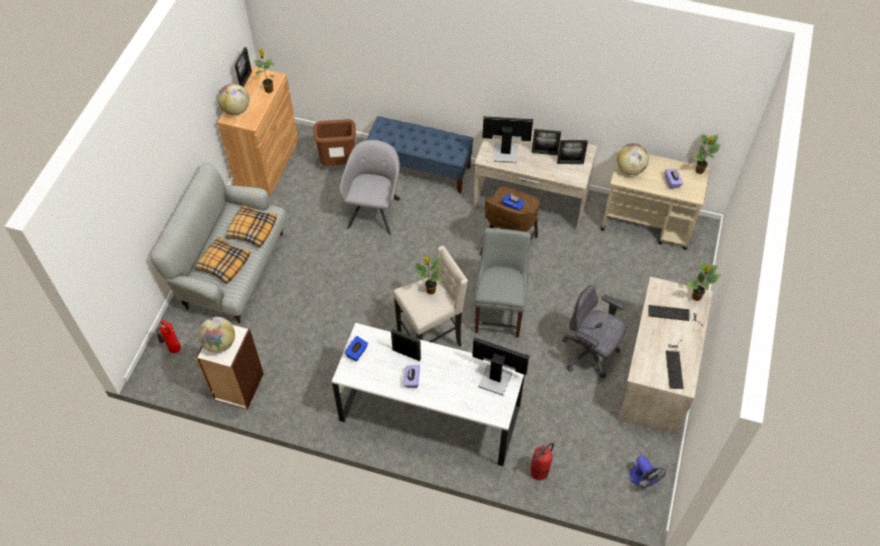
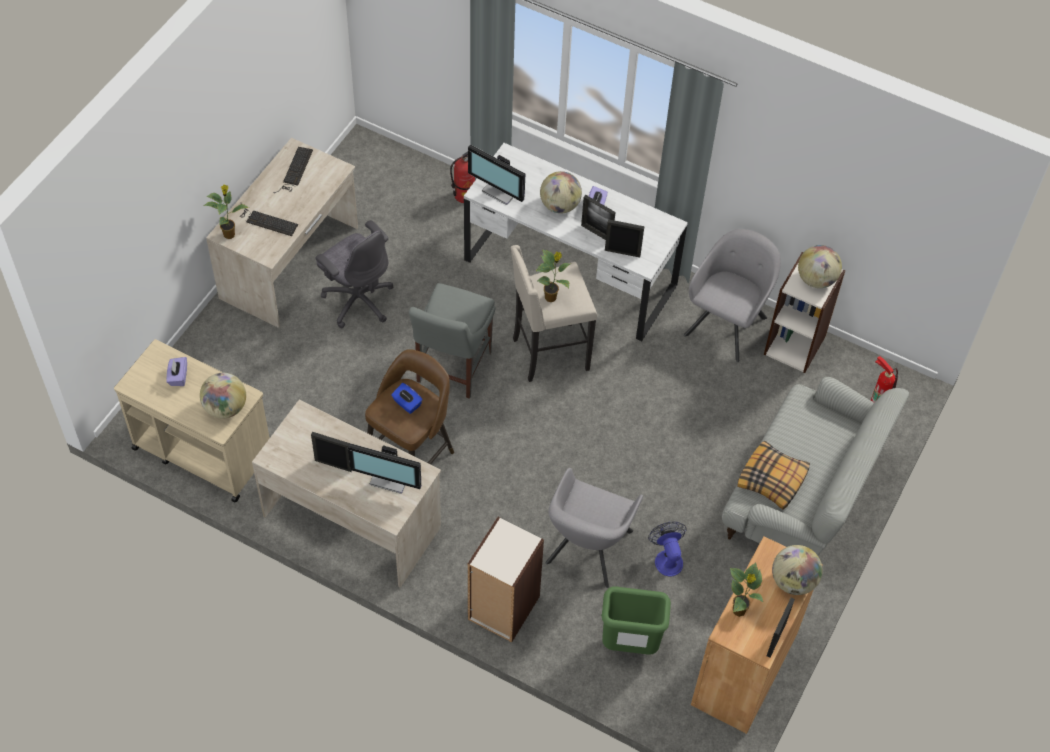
camera: 170 degrees left, 0 degrees up
pillow [195,237,250,284] -> none
brown trash can [314,119,356,166] -> green trash can [601,586,671,655]
blue tissue box [345,336,368,361] -> none
blue bench [367,116,474,193] -> bookcase [468,517,544,642]
picture frame [557,140,588,164] -> picture frame moved to [605,219,644,257]
fan [630,456,666,488] -> fan moved to [648,522,686,576]
potted plant [693,134,720,174] -> none
none -> globe [540,171,582,213]
none -> grey armchair [684,229,781,362]

